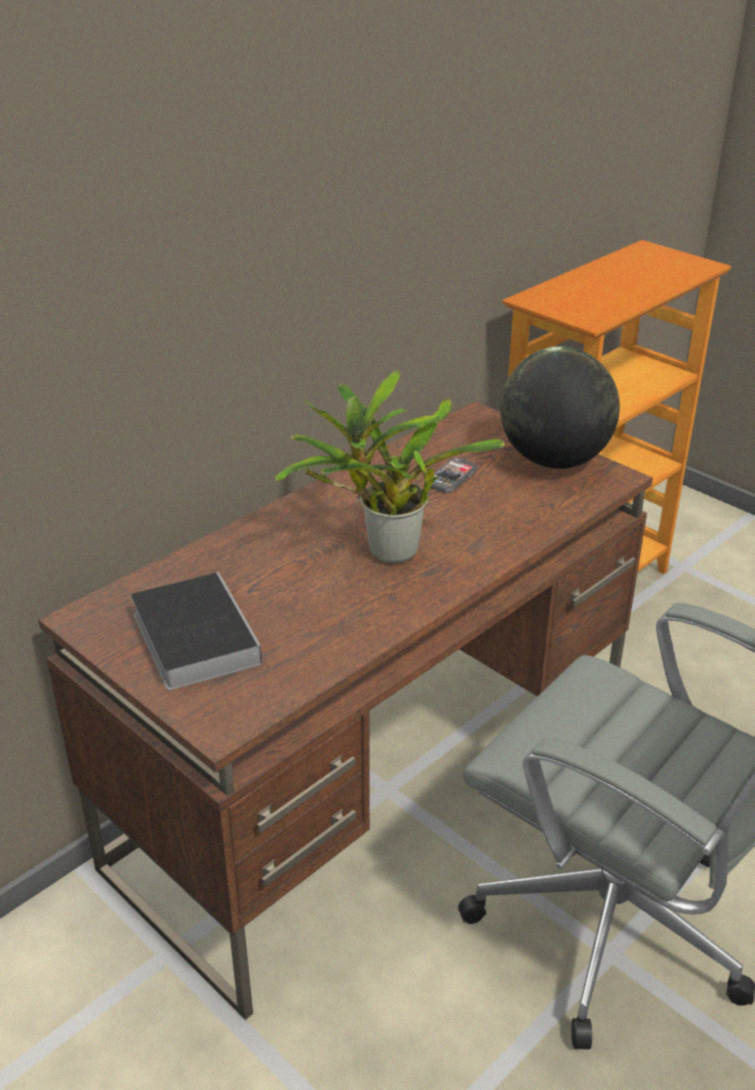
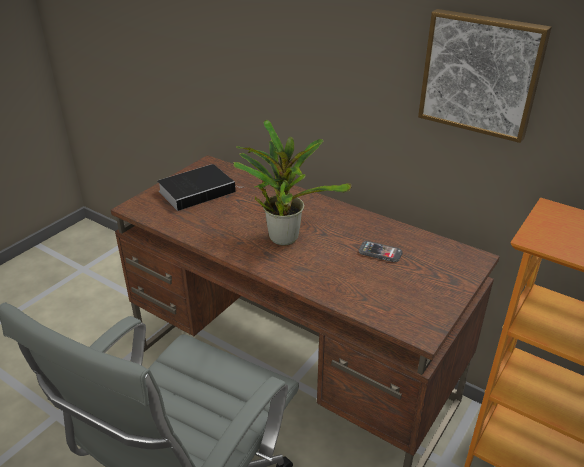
camera: 80 degrees right, 0 degrees up
globe [500,346,620,469] -> none
none -> picture [418,9,552,143]

